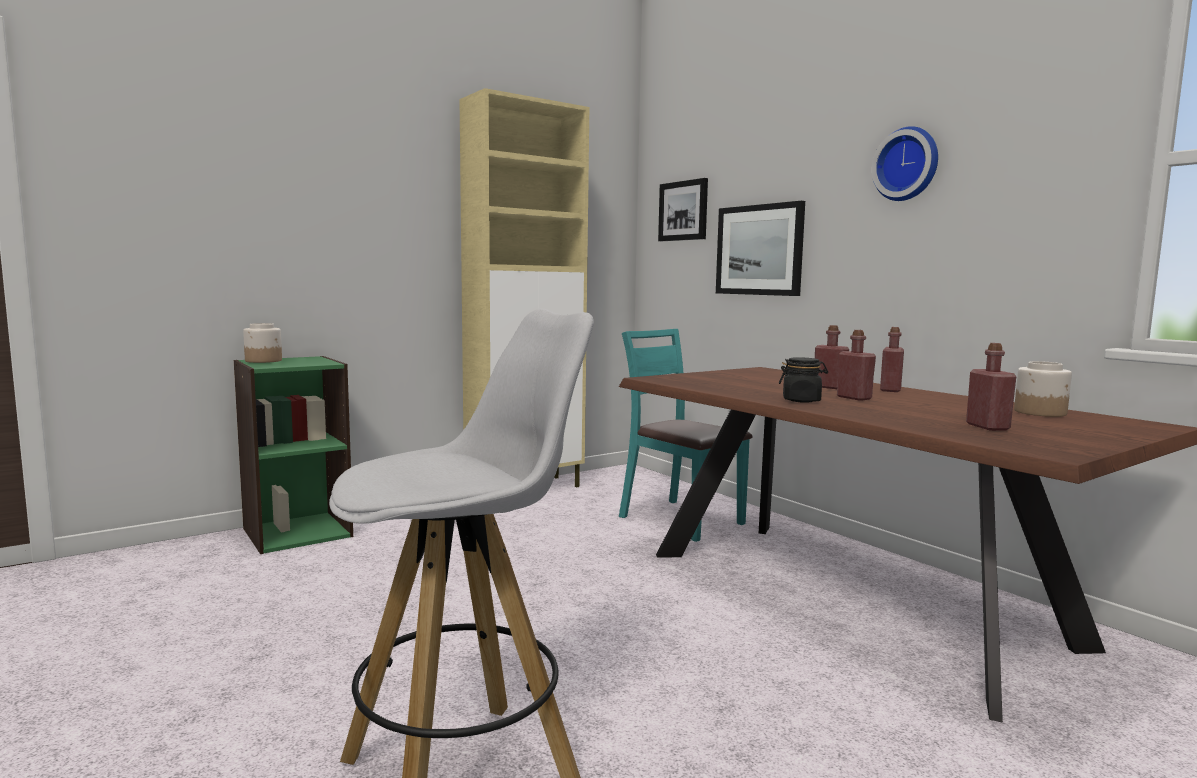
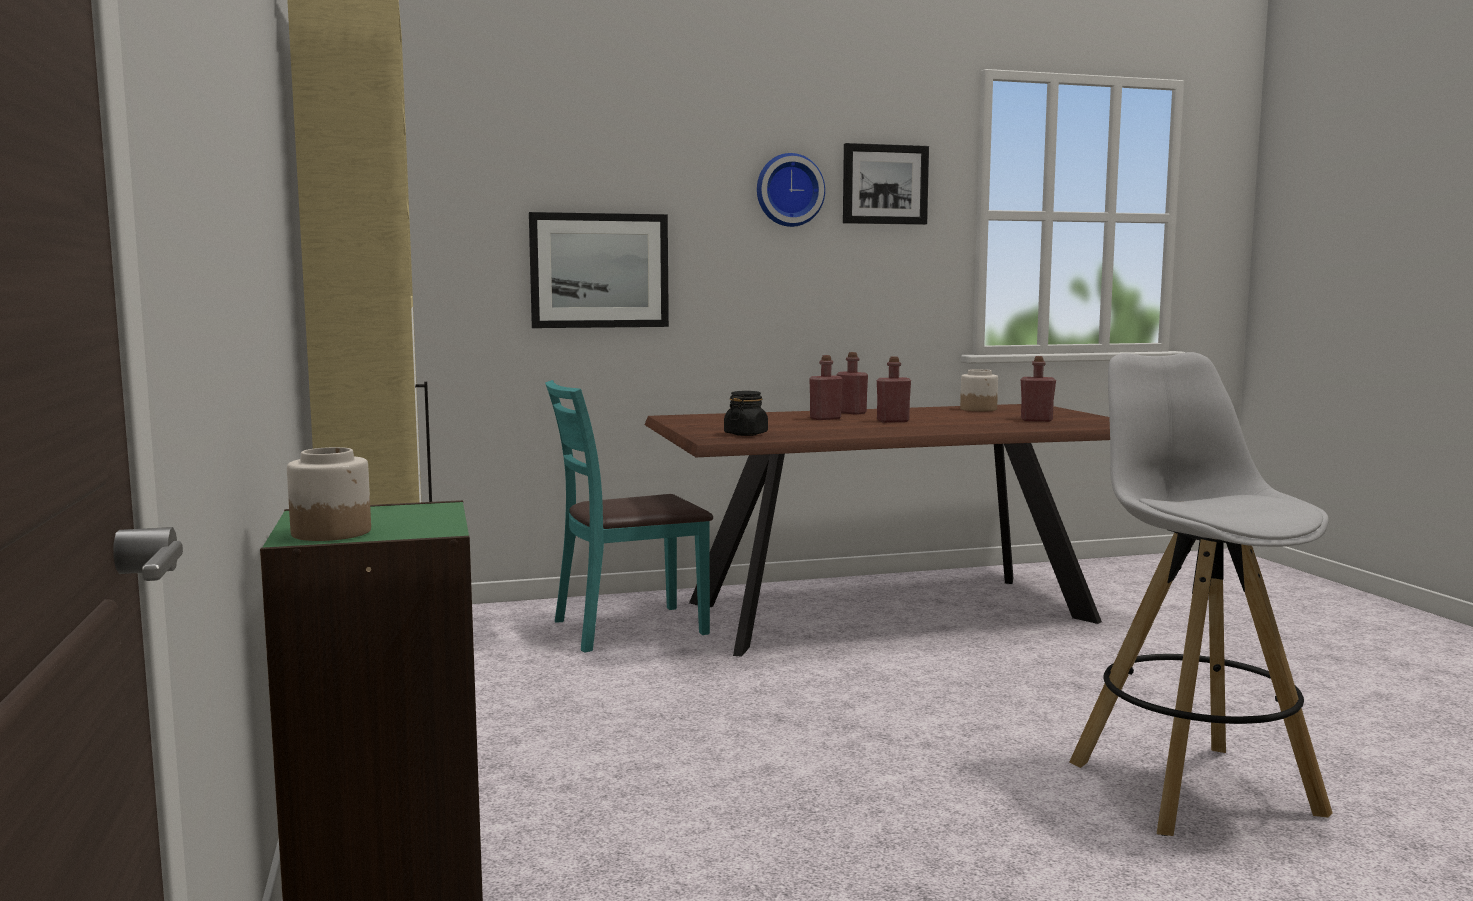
camera: 70 degrees left, 0 degrees up
picture [658,178,708,241] -> picture moved to [843,143,929,225]
black jar [779,357,828,403] -> black jar moved to [724,391,768,436]

